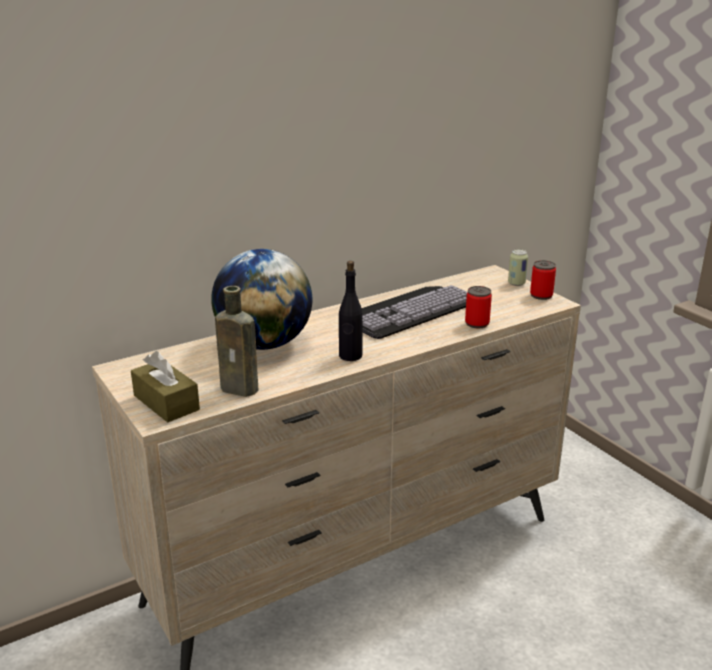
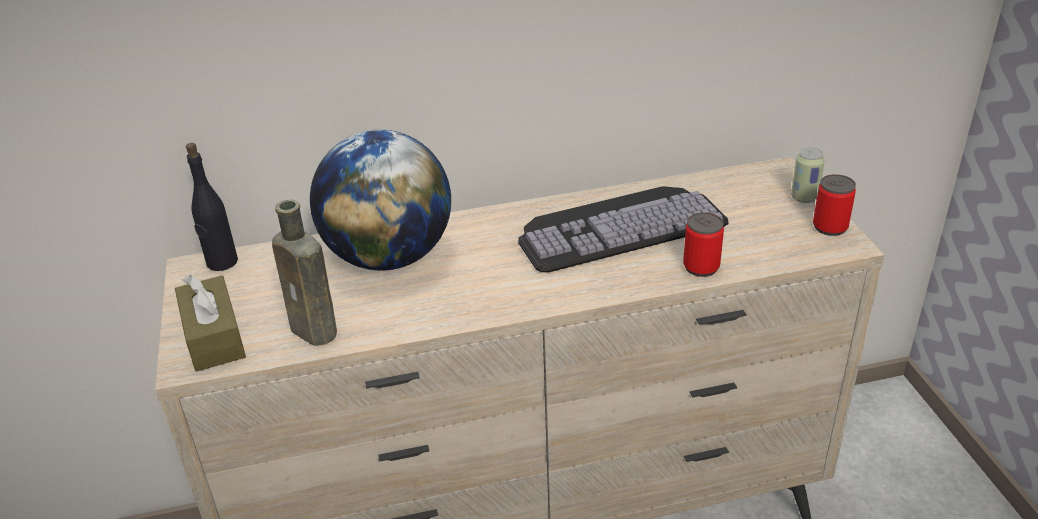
camera: 20 degrees right, 10 degrees up
black bottle [339,261,363,361] -> black bottle moved to [186,143,238,271]

